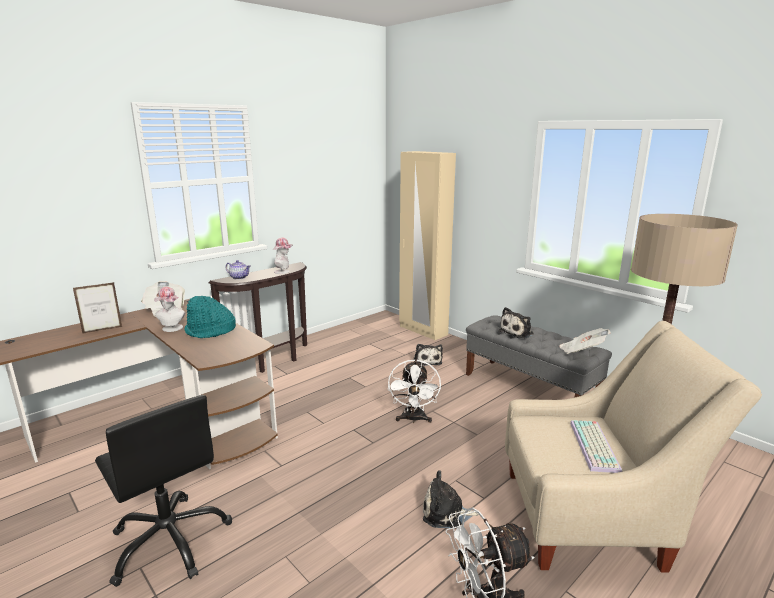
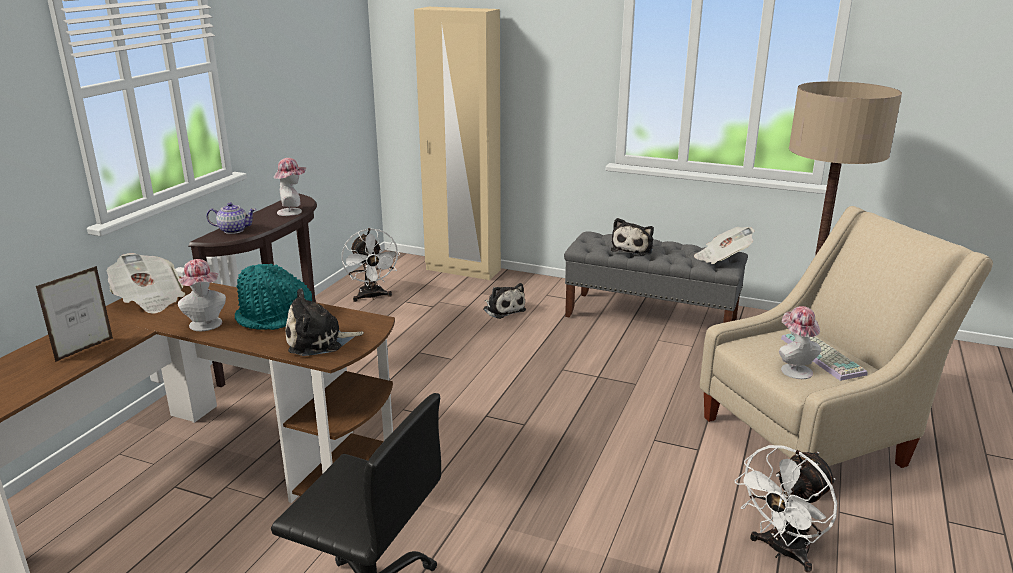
camera: 25 degrees left, 5 degrees up
white fan [388,359,441,423] -> white fan moved to [341,228,400,302]
plush toy [423,470,479,529] -> plush toy moved to [286,288,364,356]
none -> hat [779,306,821,379]

